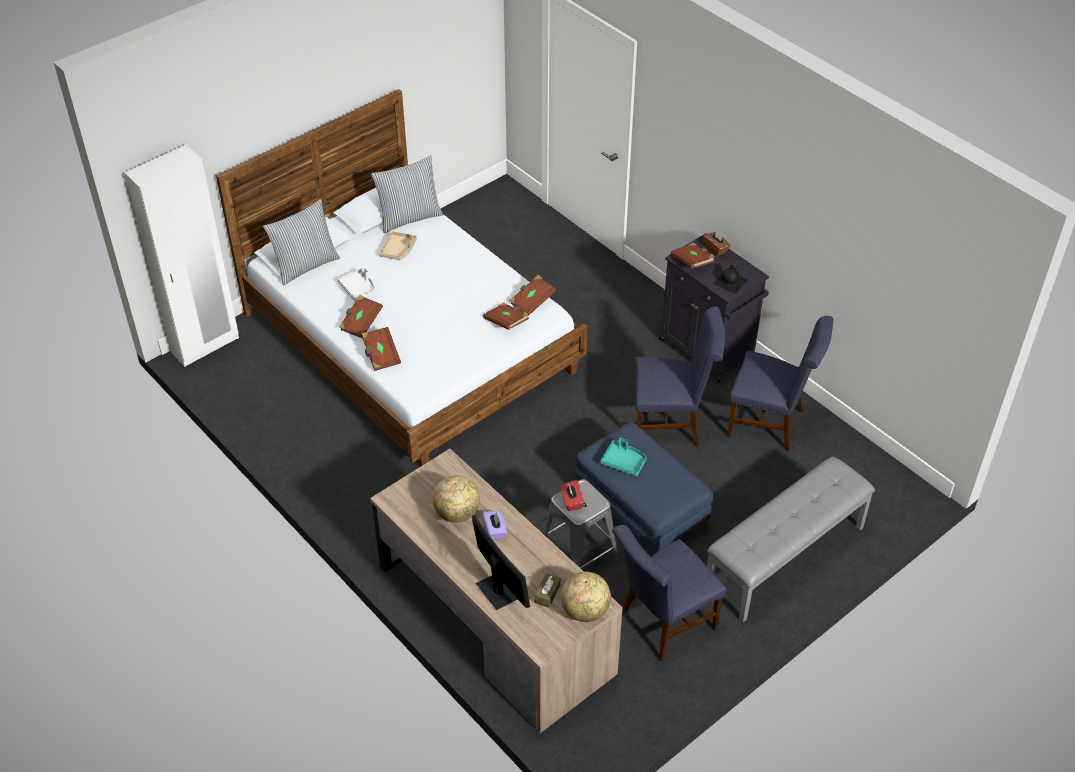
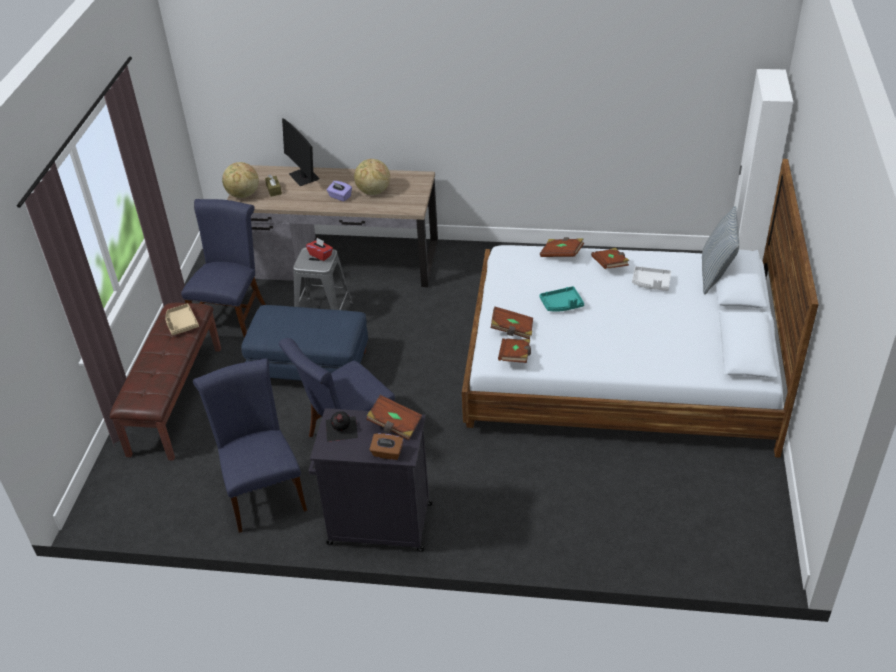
camera: 140 degrees right, 5 degrees down
pillow [371,155,443,233] -> none
beige tray [380,231,417,260] -> beige tray moved to [165,303,199,335]
monitor [472,514,530,610] -> monitor turned 45 degrees clockwise [282,118,320,186]
turquoise tray [600,437,647,476] -> turquoise tray moved to [540,286,584,312]
grey bench [707,456,875,622] -> brown bench [110,303,221,461]
blue chair [727,316,833,452] -> blue chair turned 90 degrees clockwise [193,358,307,533]

